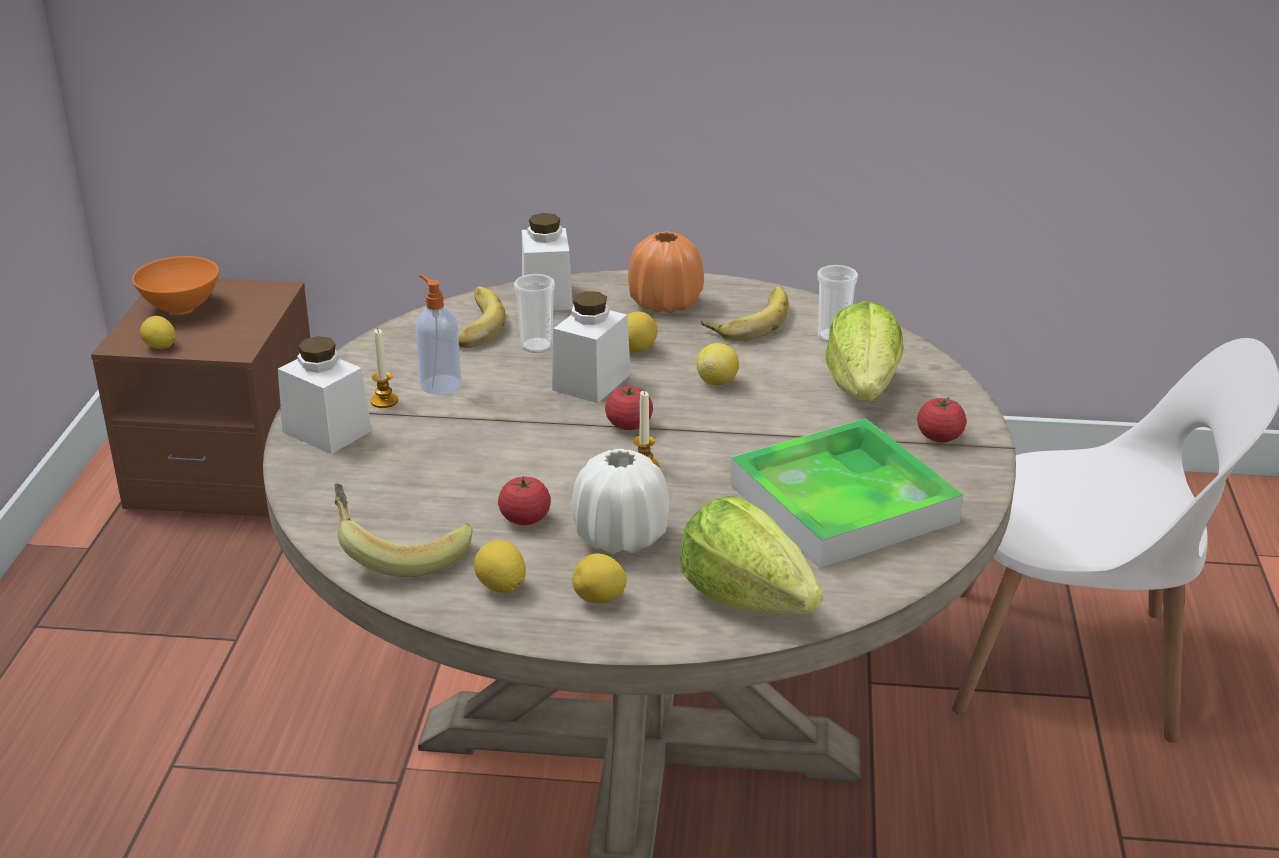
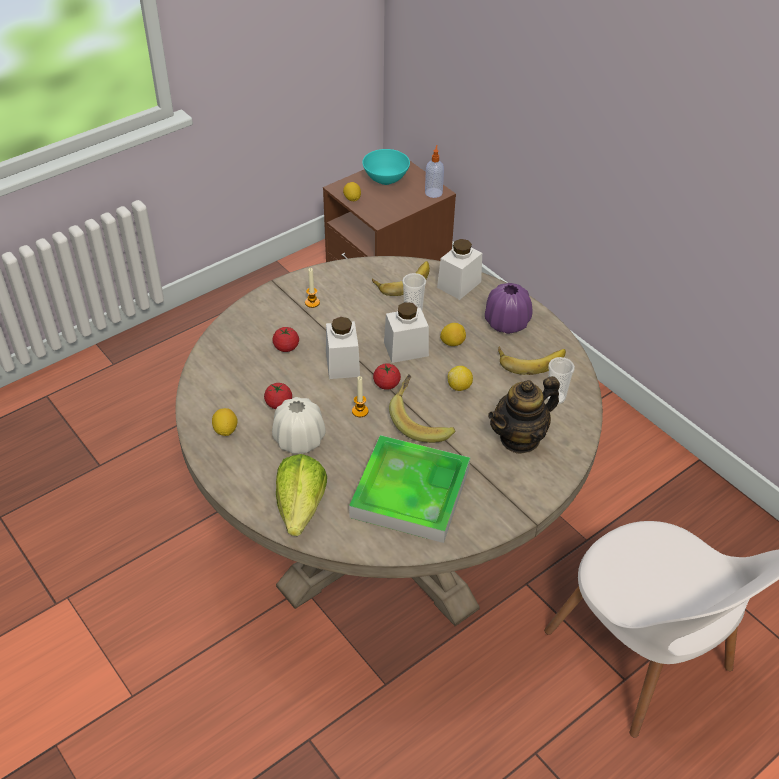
camera: 45 degrees right, 15 degrees up
orange bowl [132,256,219,315] -> turquoise bowl [362,149,410,185]
white jar [278,336,372,454] -> white jar moved to [326,317,360,379]
banana [335,483,473,577] -> banana moved to [389,374,456,443]
soap dispenser [416,275,461,395] -> soap dispenser moved to [425,145,444,198]
lemon [572,553,627,604] -> none
orange vase [628,231,704,313] -> purple vase [485,283,532,334]
lettuce [826,301,904,402] -> teapot [488,376,560,454]
tomato [917,397,966,443] -> tomato moved to [273,327,299,352]

